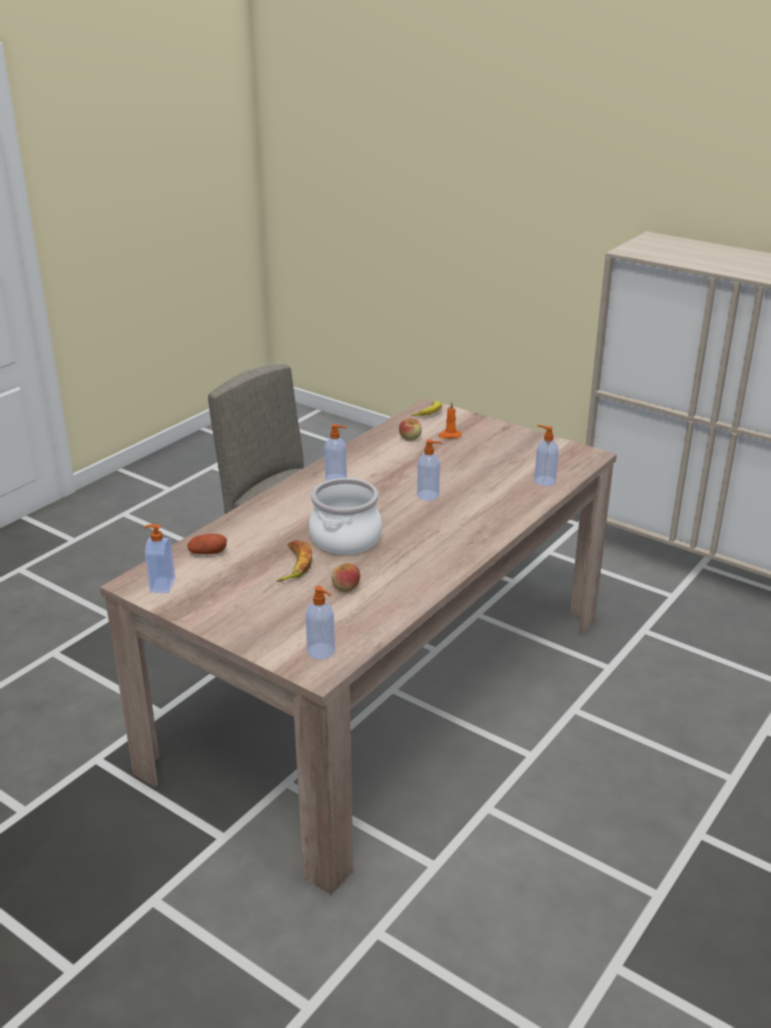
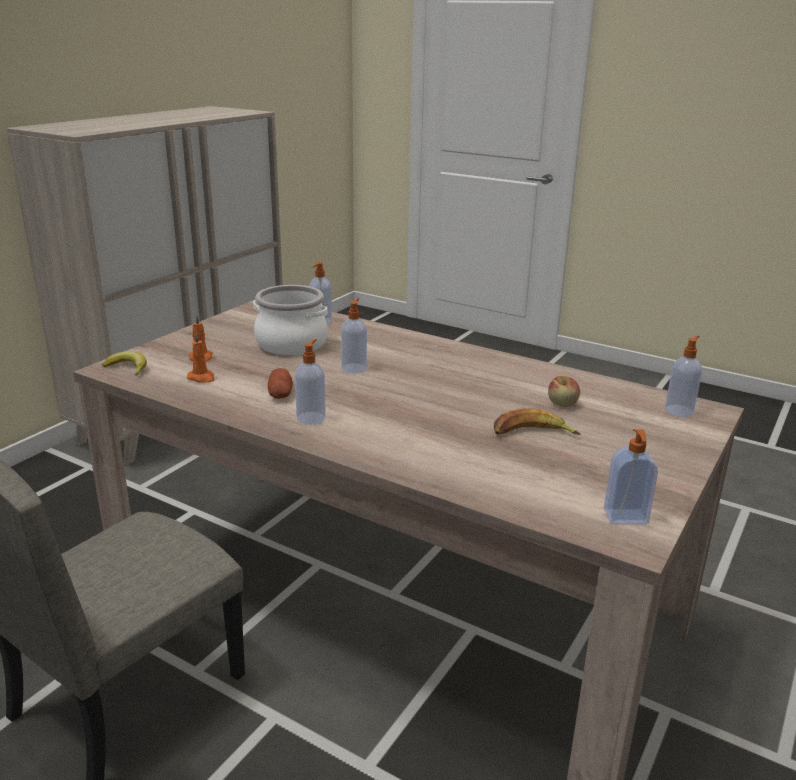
camera: 95 degrees left, 5 degrees down
potato [187,534,227,554] -> potato moved to [267,368,293,399]
cooking pot [309,478,382,554] -> cooking pot moved to [253,285,328,355]
apple [399,419,422,441] -> orange candle [186,332,214,383]

